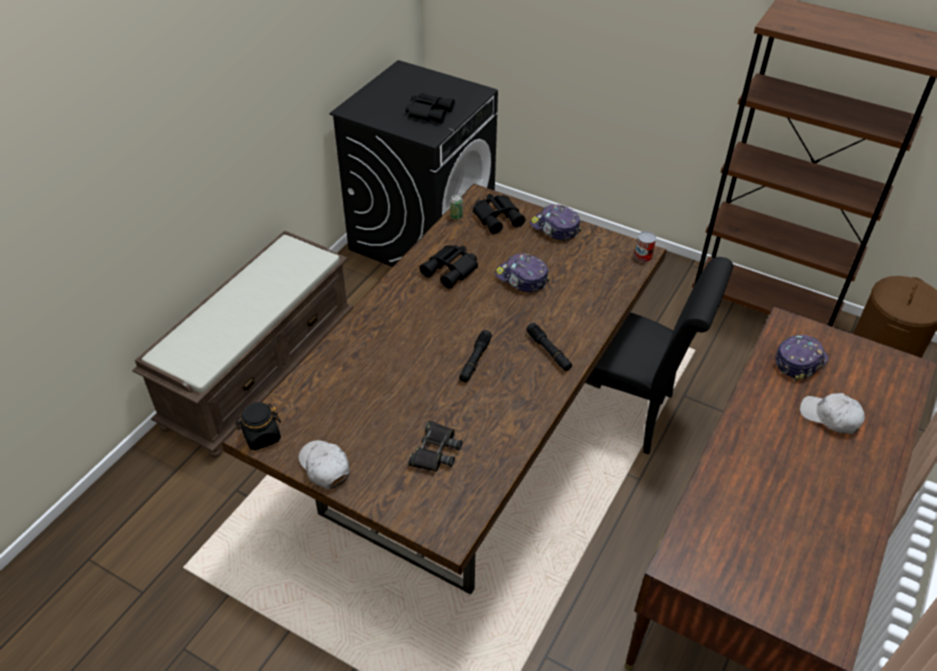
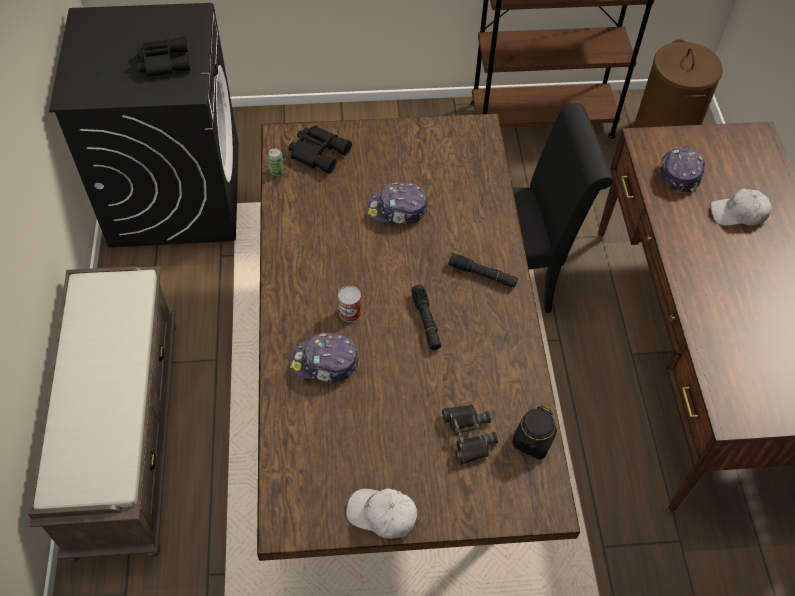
camera: 35 degrees left, 10 degrees up
black jar [235,402,281,450] -> black jar moved to [512,406,557,459]
black binoculars [420,245,478,289] -> none
cap [530,204,581,241] -> cap moved to [289,332,359,383]
can [634,231,656,262] -> can moved to [338,286,361,322]

